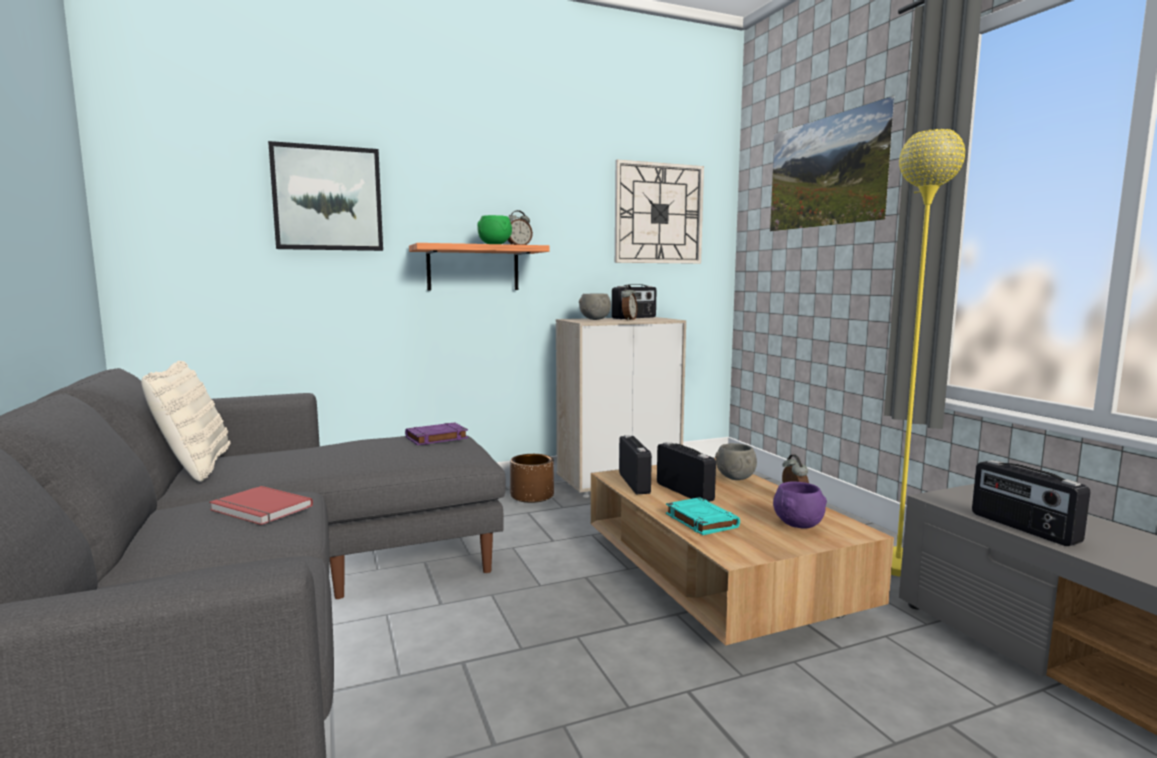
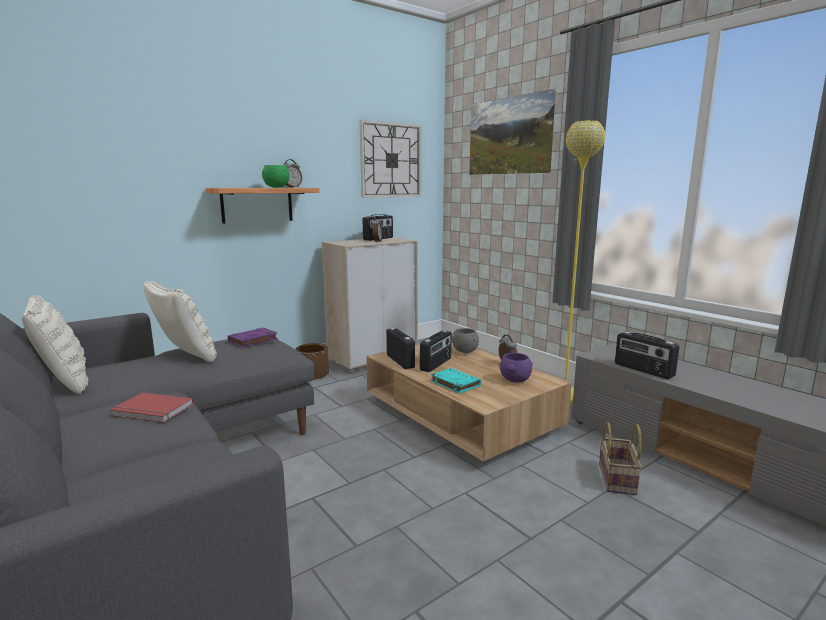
camera: 15 degrees left, 5 degrees up
picture [268,141,383,251] -> none
grey bowl [579,294,611,320] -> none
radio [657,442,716,502] -> radio turned 75 degrees clockwise [420,330,452,372]
none -> beige pillow [143,281,217,362]
none -> basket [599,421,642,495]

